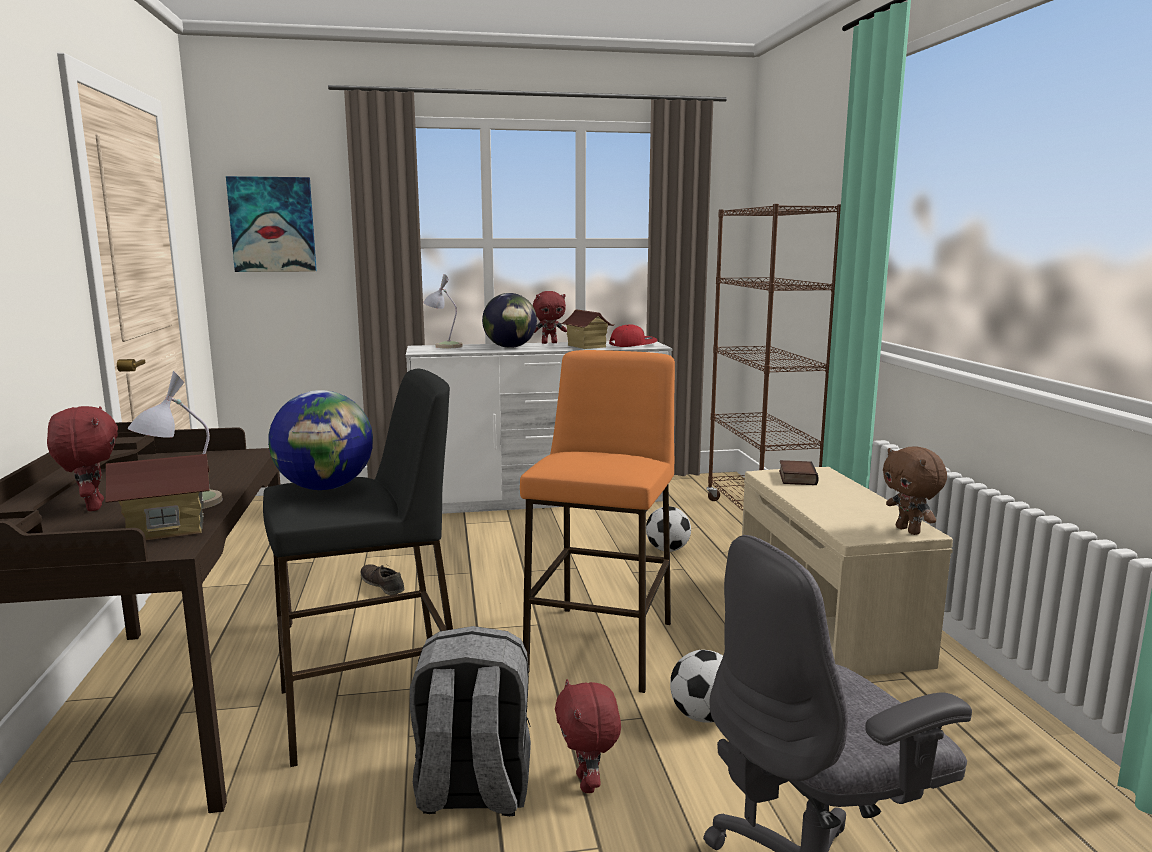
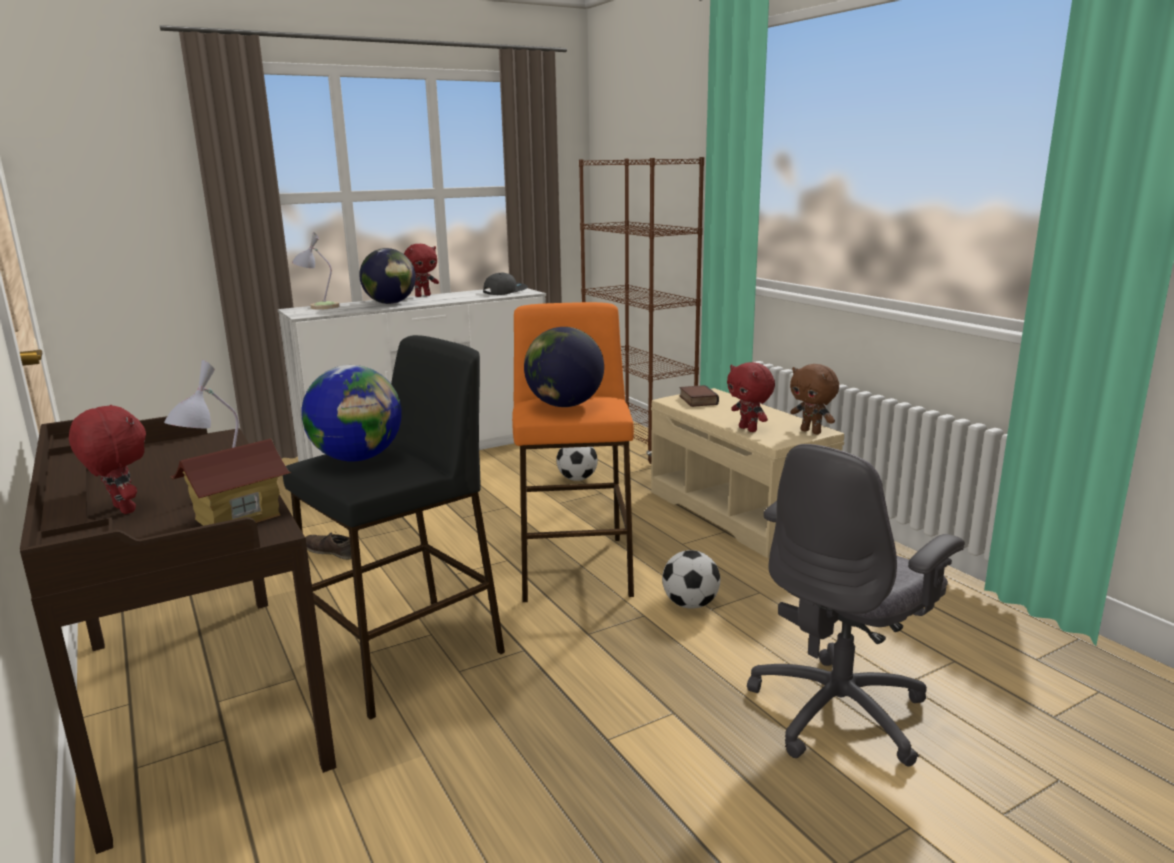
camera: 20 degrees left, 5 degrees up
picture [226,176,317,272] -> none
grey backpack [410,626,531,816] -> none
red plush toy [555,679,621,793] -> red plush toy moved to [727,362,775,432]
toy house [560,309,614,349] -> none
red cap [609,324,658,347] -> grey cap [483,273,528,295]
none -> globe [524,327,604,407]

